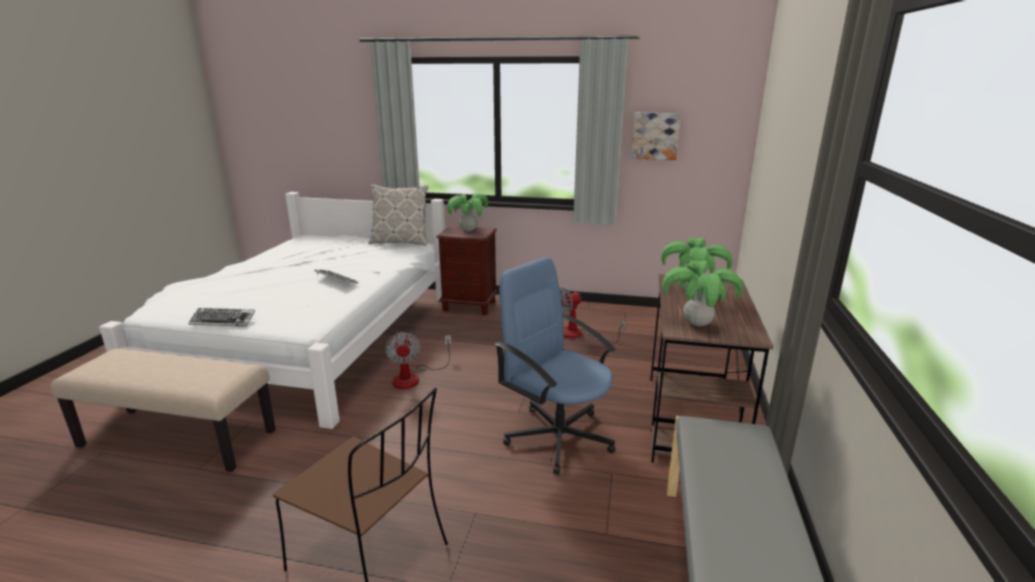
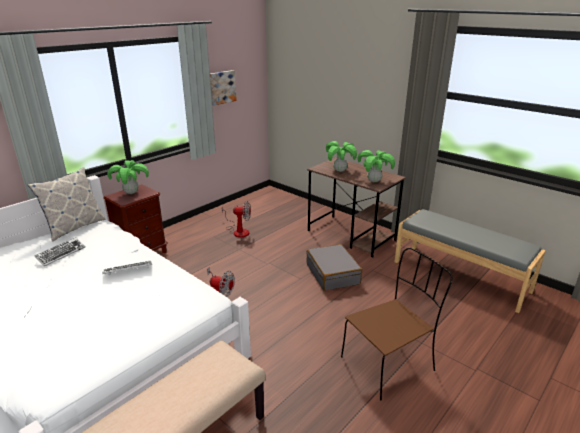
camera: 60 degrees left, 5 degrees up
keyboard [188,308,255,327] -> keyboard moved to [34,238,86,267]
blue office chair [495,257,615,475] -> grey suitcase [306,244,362,291]
fan [559,287,626,344] -> fan turned 90 degrees counterclockwise [222,201,251,238]

